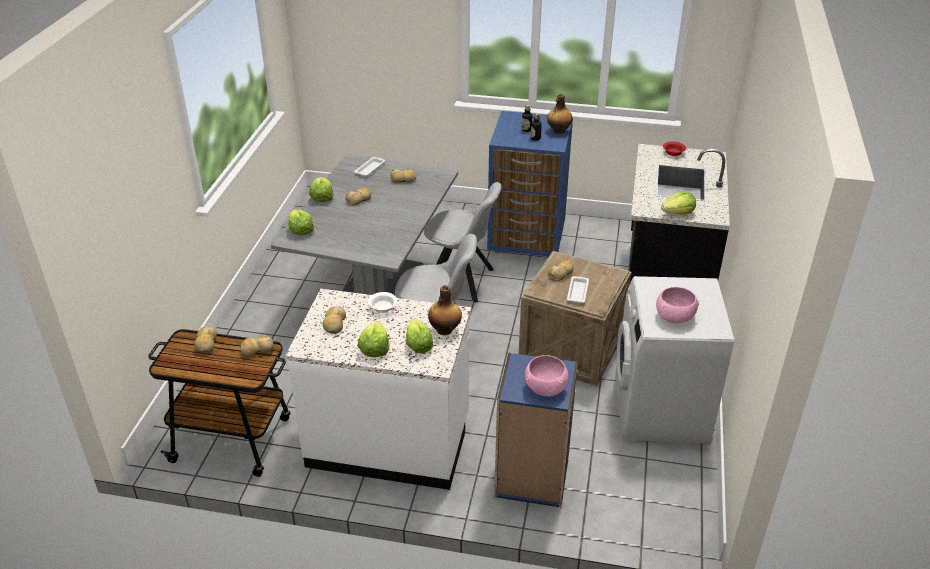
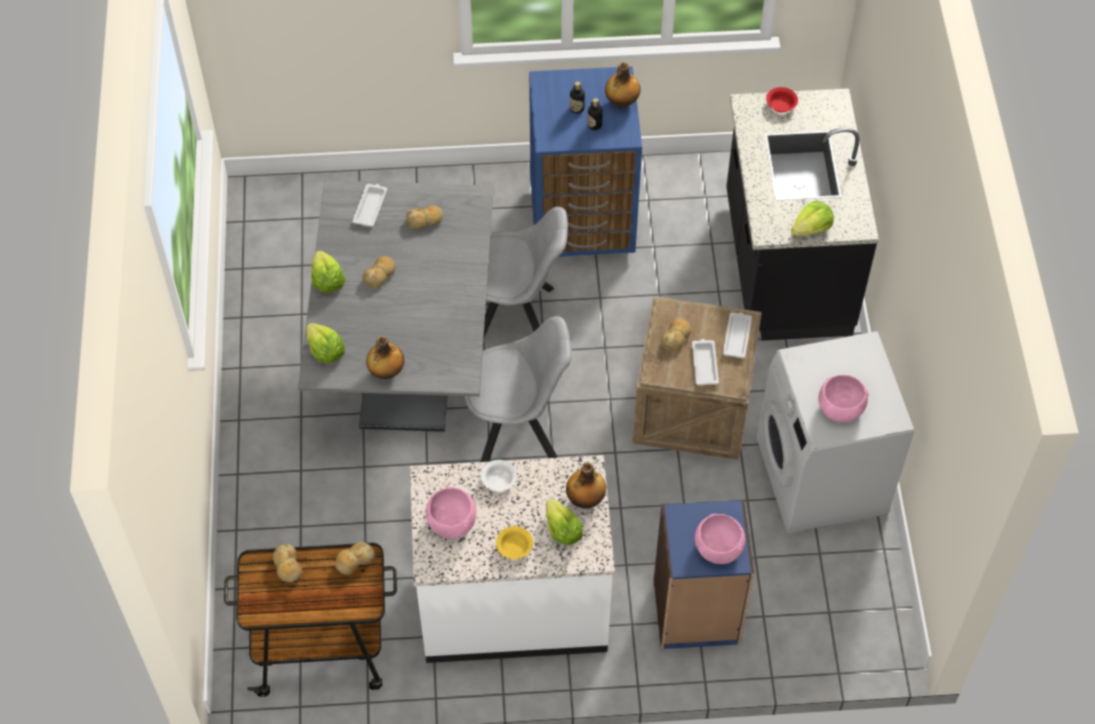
camera: 15 degrees left, 20 degrees up
bread [323,306,346,334] -> pink bowl [426,487,476,538]
lettuce [358,321,390,357] -> yellow bowl [496,526,533,559]
none -> bottle [366,336,404,379]
none -> white tray [723,312,752,358]

